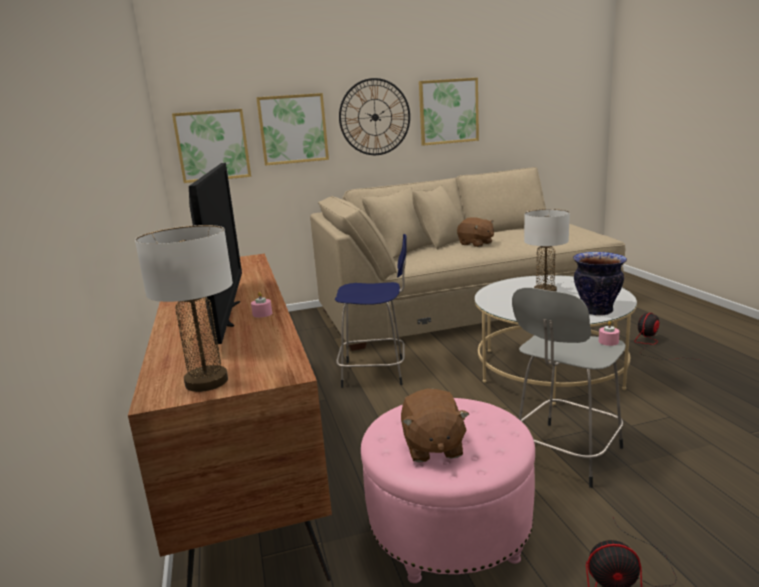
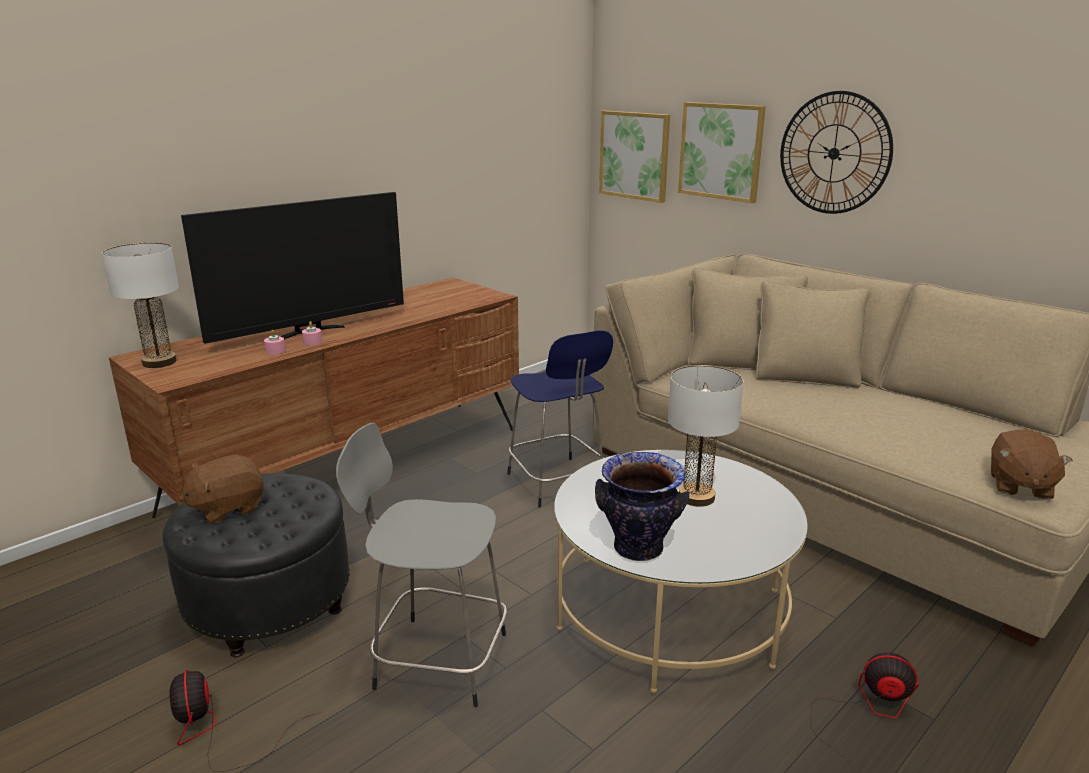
camera: 60 degrees right, 5 degrees up
pink ottoman [361,398,535,583] -> black ottoman [162,473,350,657]
picture [419,78,479,146] -> none
brown plush toy [457,217,494,247] -> brown plush toy moved to [991,429,1073,500]
pink candle [599,321,620,346] -> pink candle moved to [264,330,285,355]

